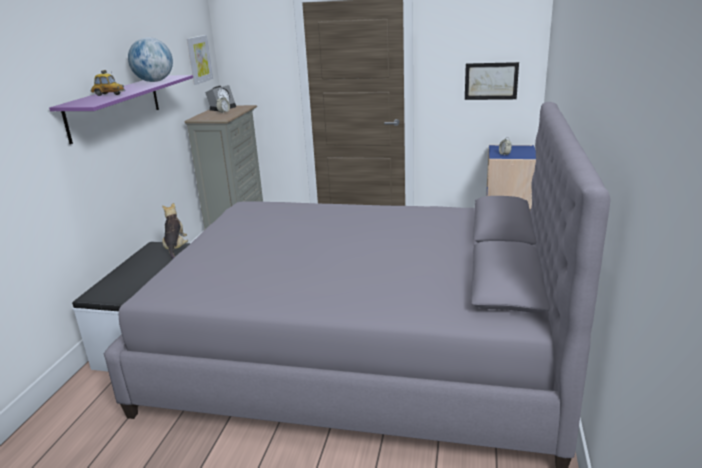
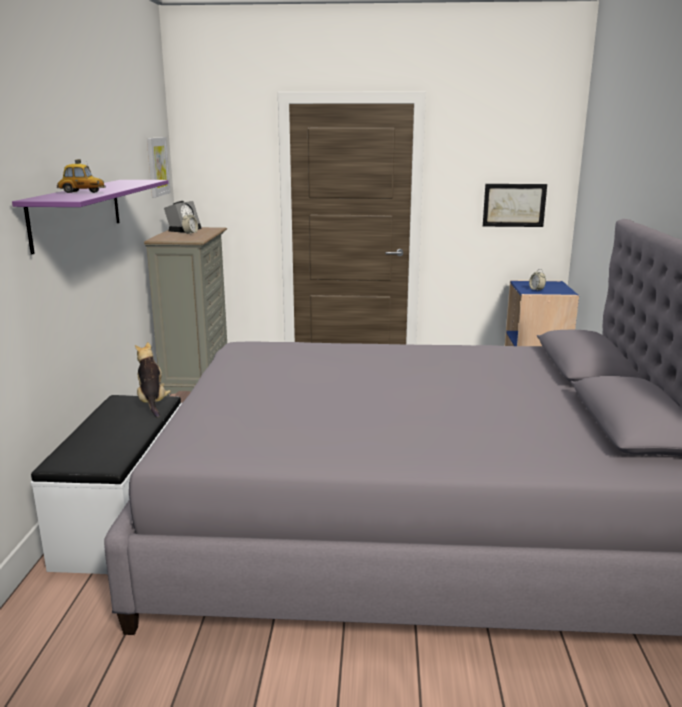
camera: 10 degrees left, 5 degrees down
globe [128,37,173,82] -> none

